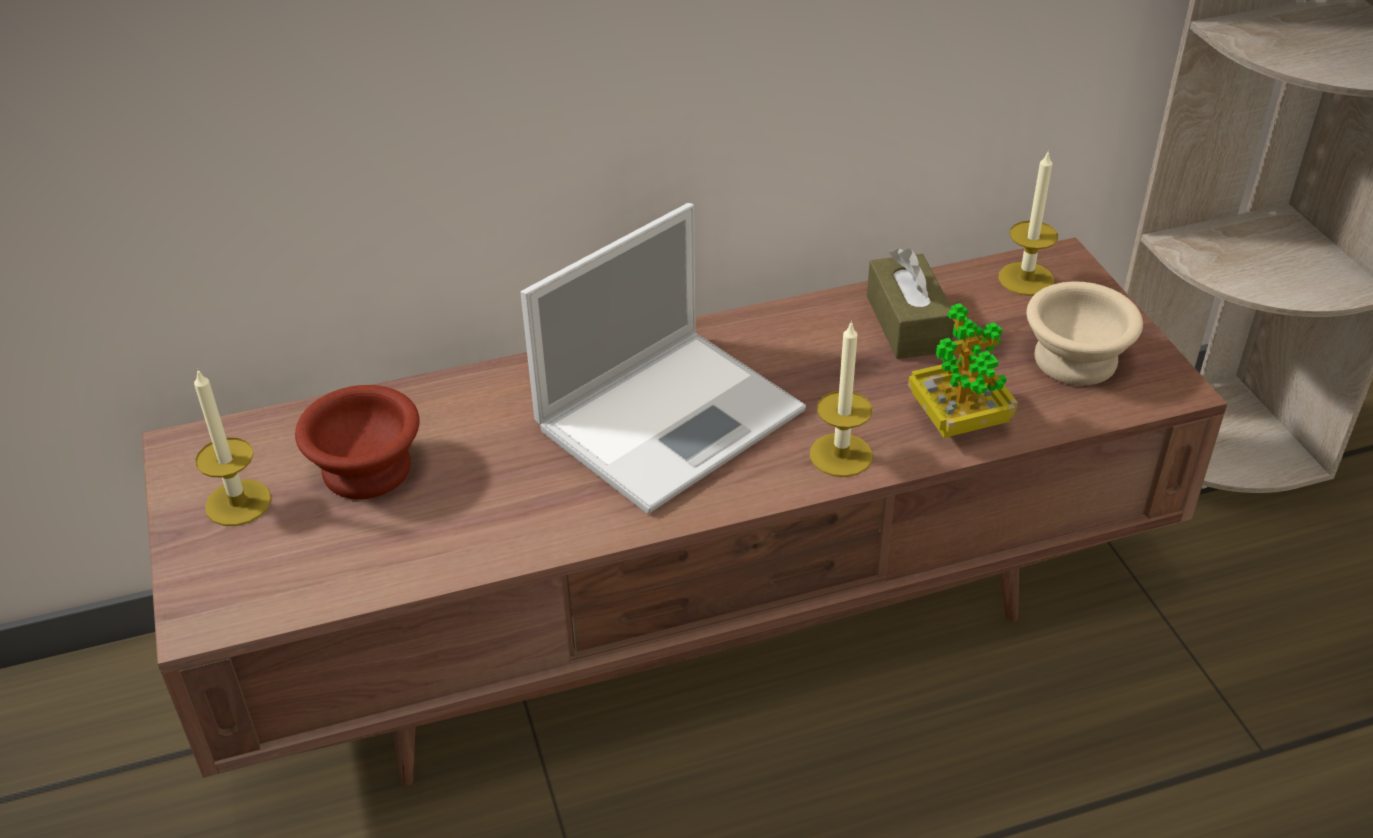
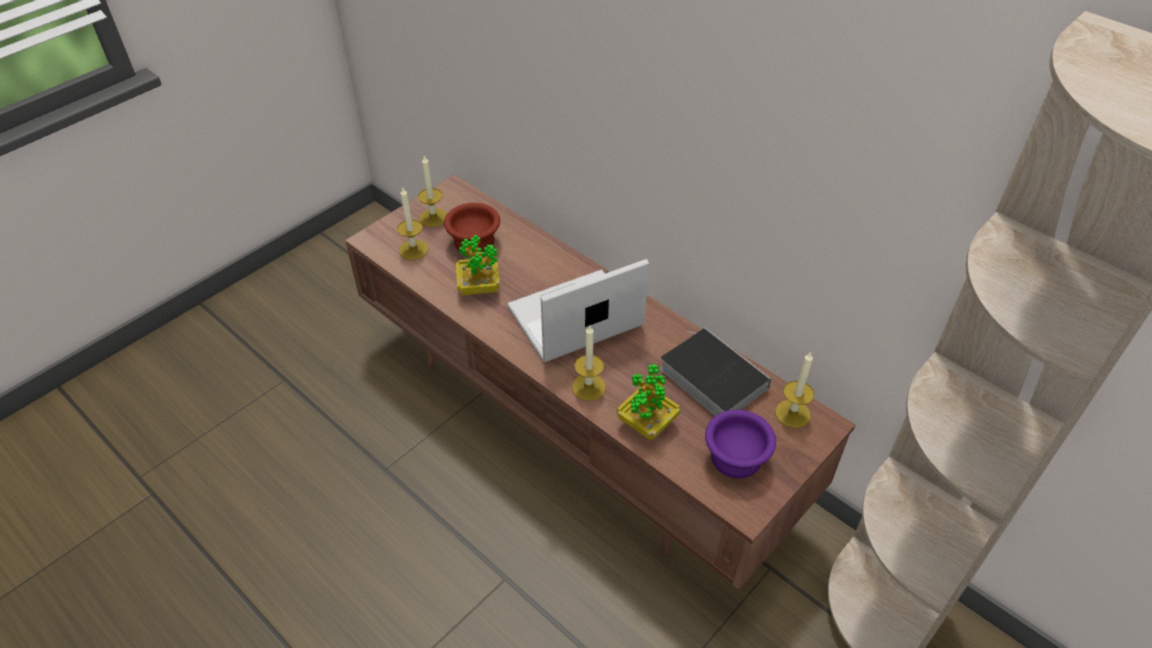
camera: 60 degrees right, 5 degrees up
laptop [520,203,806,514] -> laptop turned 135 degrees clockwise [507,259,649,362]
brown tissue box [867,249,955,359] -> book [660,328,771,416]
beige bowl [1026,281,1143,386] -> purple bowl [705,410,776,478]
none -> candle [397,188,428,260]
none -> potted plant [456,235,500,295]

